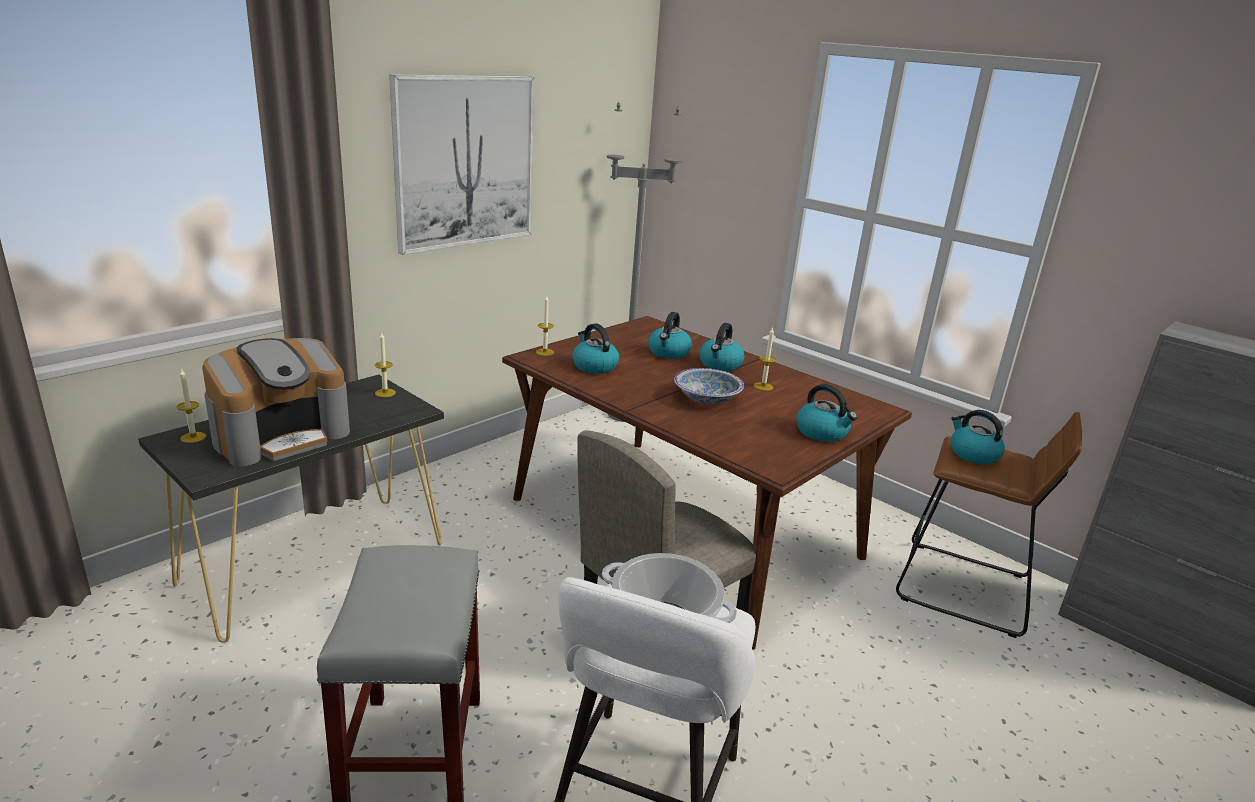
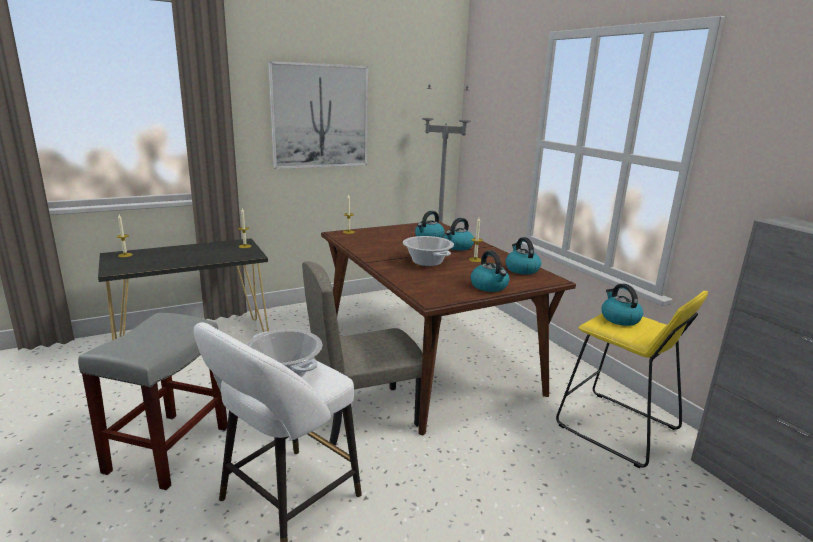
camera: 20 degrees right, 5 degrees down
coffee machine [202,338,350,466] -> none
kettle [572,323,619,374] -> kettle moved to [505,237,541,275]
bowl [674,368,744,404] -> cooking pot [403,236,454,266]
brown stool [896,412,1082,638] -> yellow stool [556,291,708,468]

